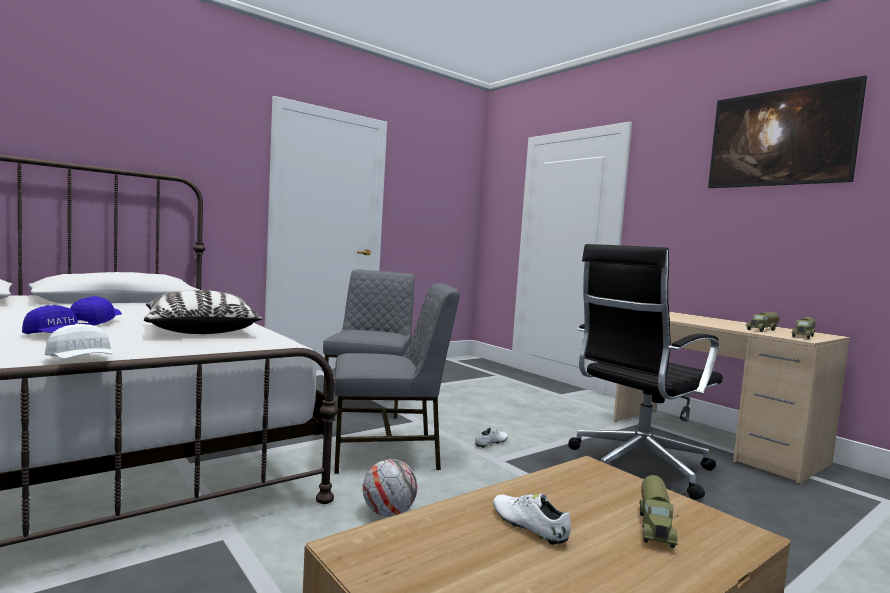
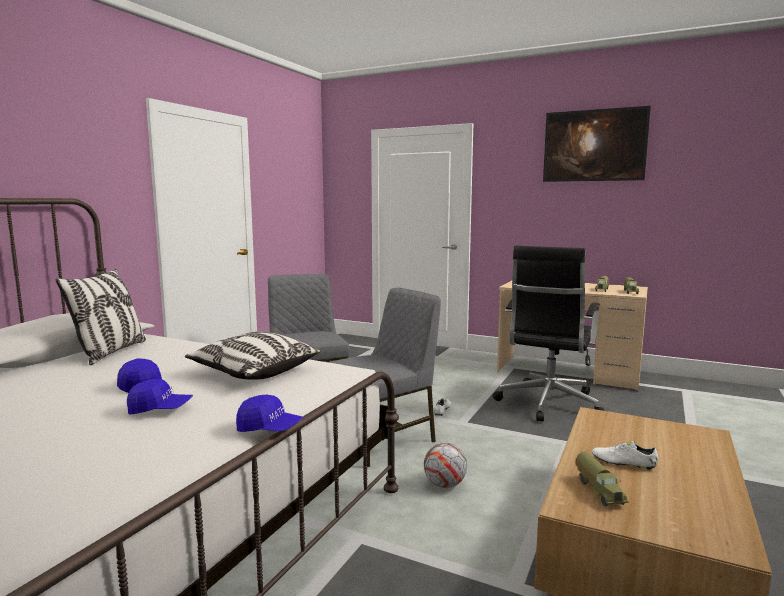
camera: 25 degrees left, 5 degrees up
white cap [45,323,113,359] -> blue cap [236,395,303,432]
toy truck [639,475,679,548] -> toy truck moved to [575,452,628,506]
none -> pillow [56,269,146,365]

